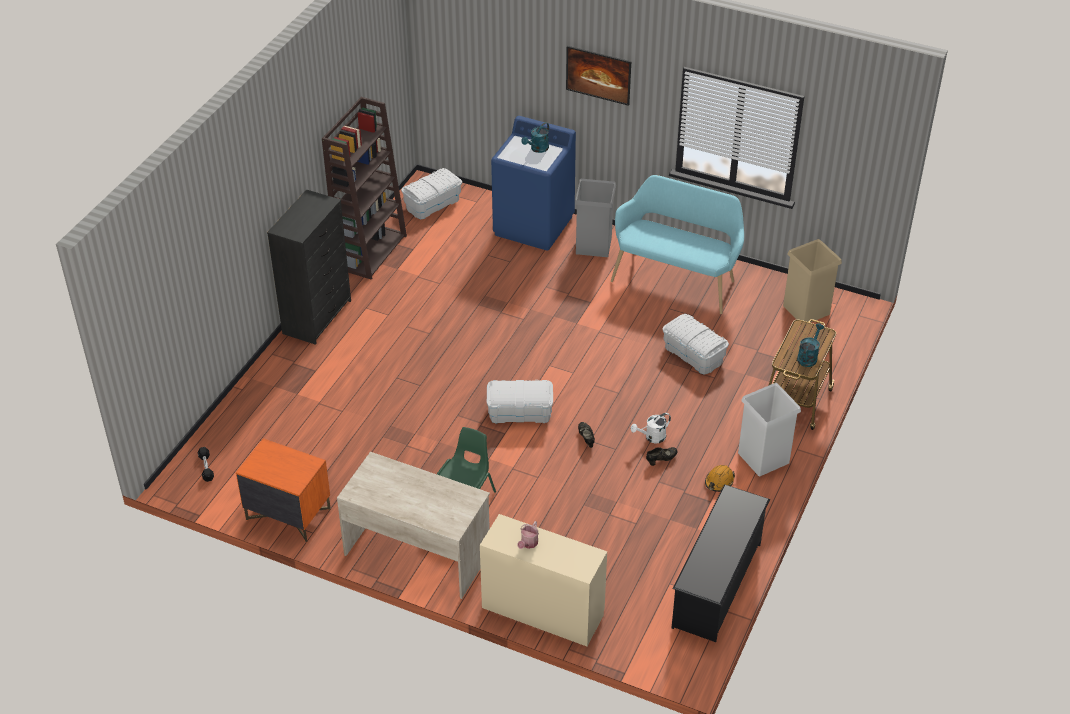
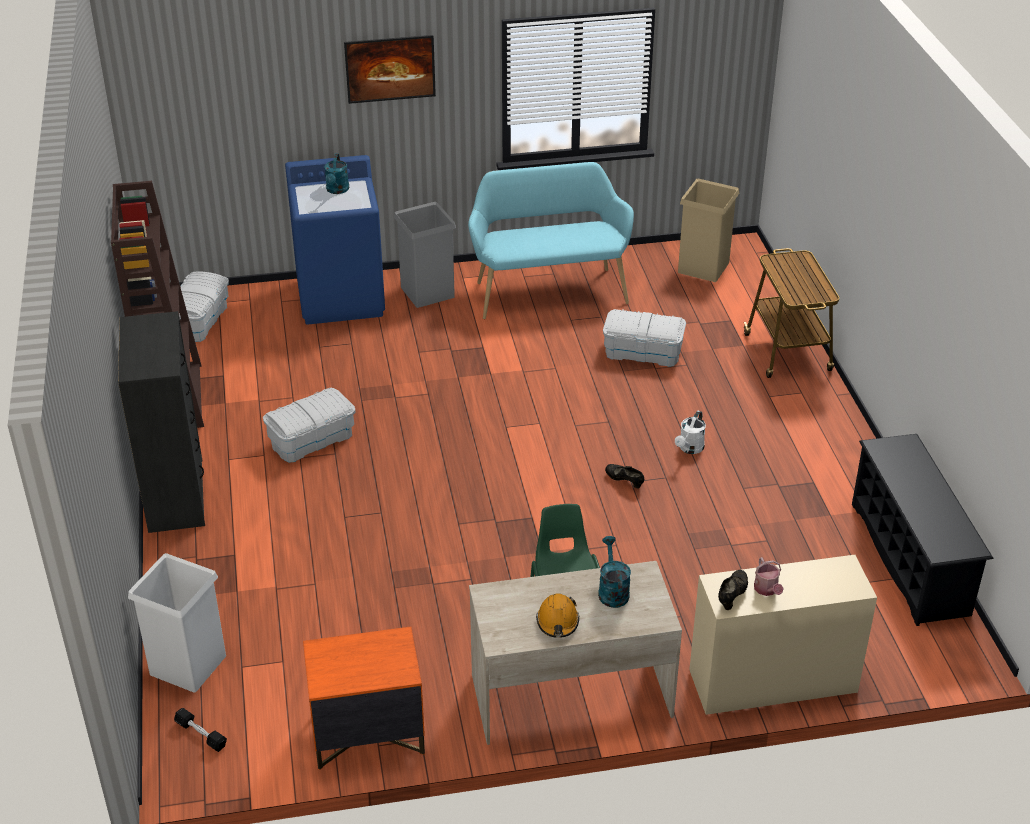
camera: 35 degrees left, 5 degrees down
white storage box [487,380,553,424] -> white storage box moved to [263,387,355,463]
black shoe [646,447,678,466] -> black shoe moved to [718,570,748,610]
orange hard hat [705,465,735,492] -> orange hard hat moved to [536,594,579,638]
white trash can [738,383,801,476] -> white trash can moved to [128,553,226,693]
turquoise watering can [797,323,824,367] -> turquoise watering can moved to [598,536,631,608]

